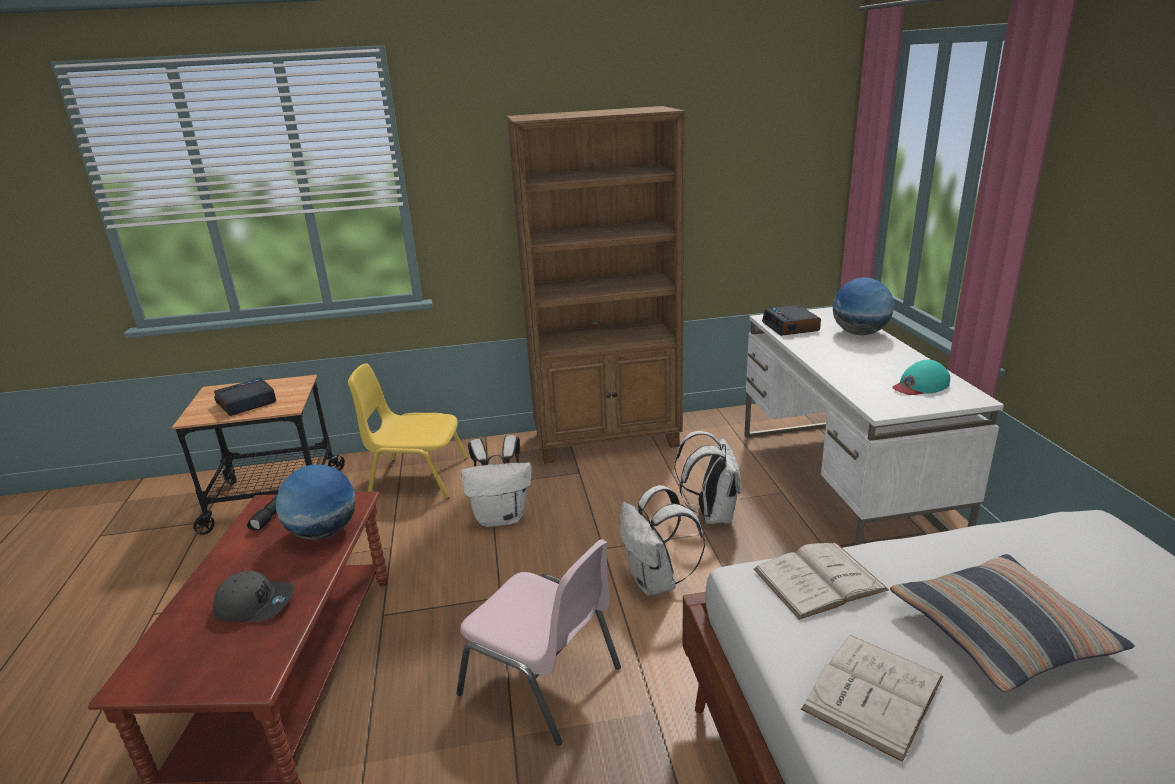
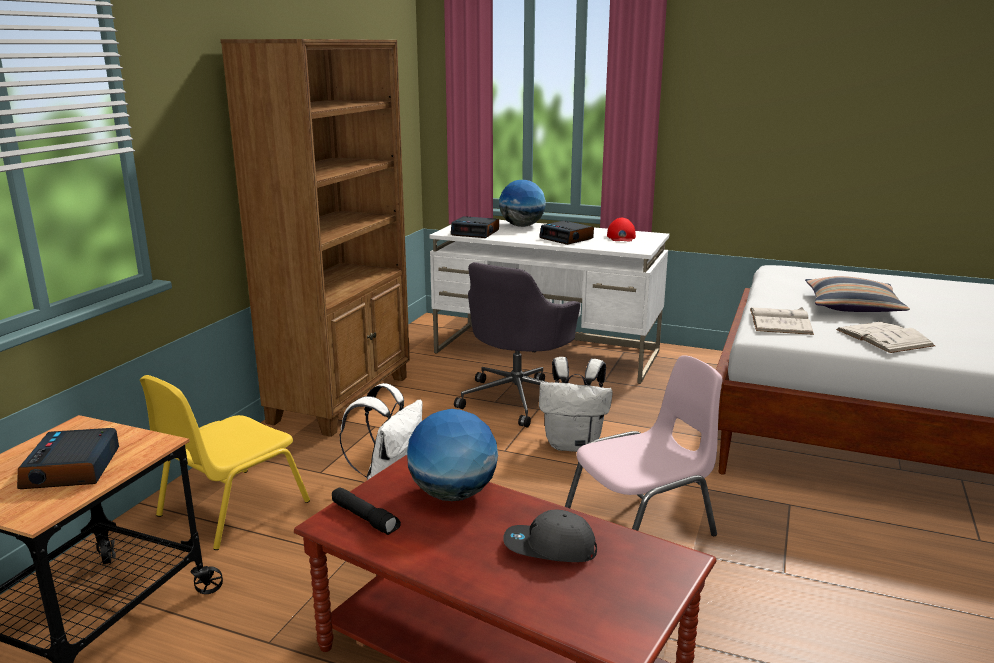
camera: 60 degrees left, 5 degrees down
grey cap [213,571,294,622] -> grey cap turned 120 degrees counterclockwise [503,510,597,562]
white backpack [674,431,742,524] -> grey office chair [454,262,580,428]
turquoise cap [892,360,950,395] -> red cap [607,218,636,241]
none -> alarm clock [539,221,594,245]

